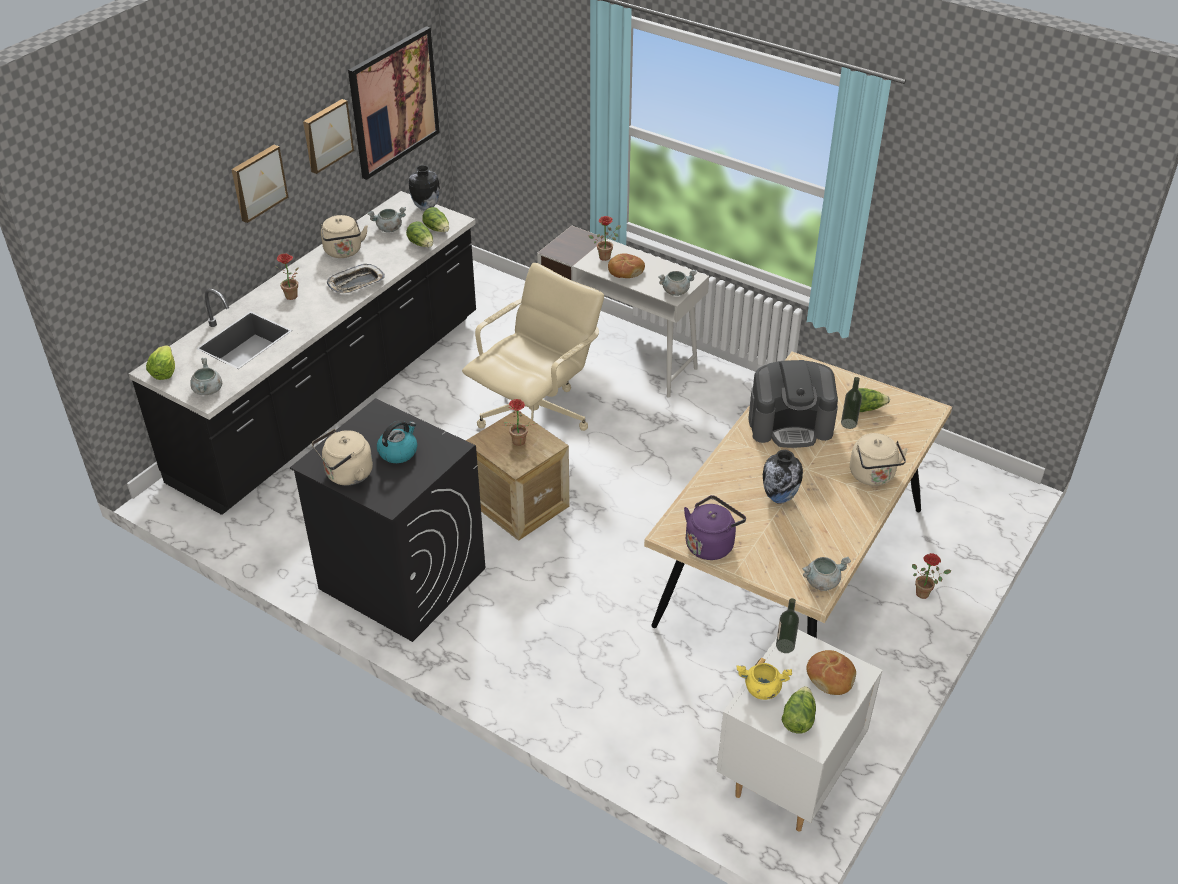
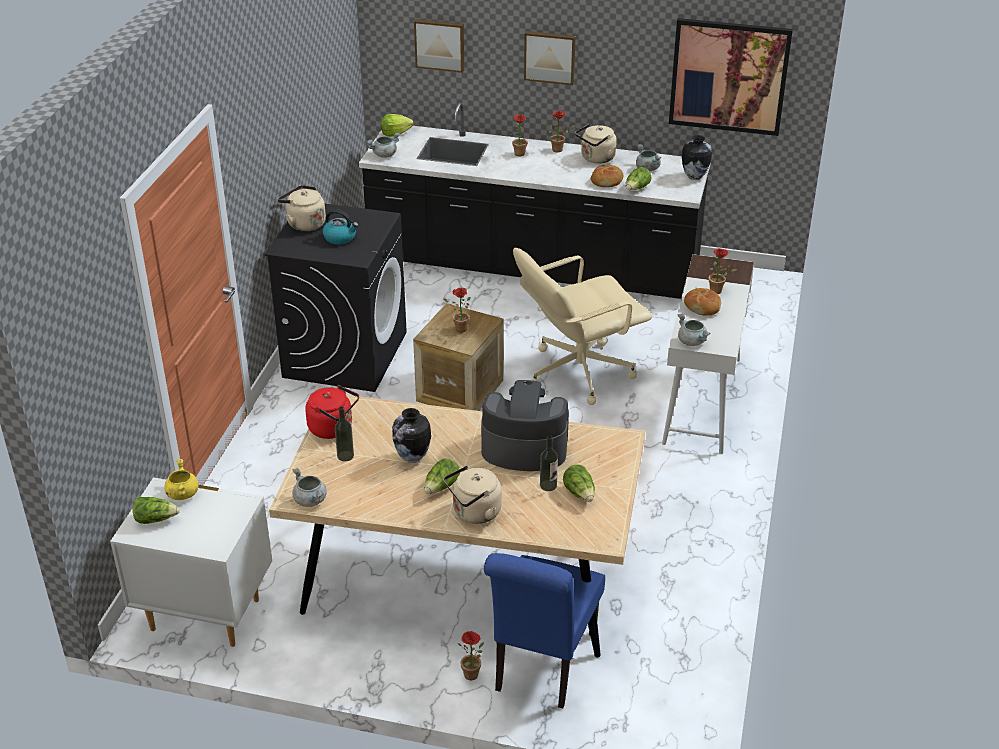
camera: 70 degrees right, 5 degrees down
picture [303,99,354,174] -> picture moved to [414,19,464,73]
tray [327,264,385,294] -> none
lettuce [422,207,449,232] -> lettuce moved to [424,459,460,494]
beige office chair [462,263,604,431] -> beige office chair turned 135 degrees clockwise [513,248,652,405]
purple kettle [684,495,746,560] -> red kettle [305,385,359,439]
coffee machine [749,360,838,448] -> coffee machine turned 120 degrees clockwise [481,380,569,471]
bottle [776,598,799,653] -> bottle moved to [335,406,354,462]
bread [806,650,856,695] -> bread moved to [591,165,623,187]
none -> blue chair [484,553,605,709]
none -> potted plant [549,111,576,152]

